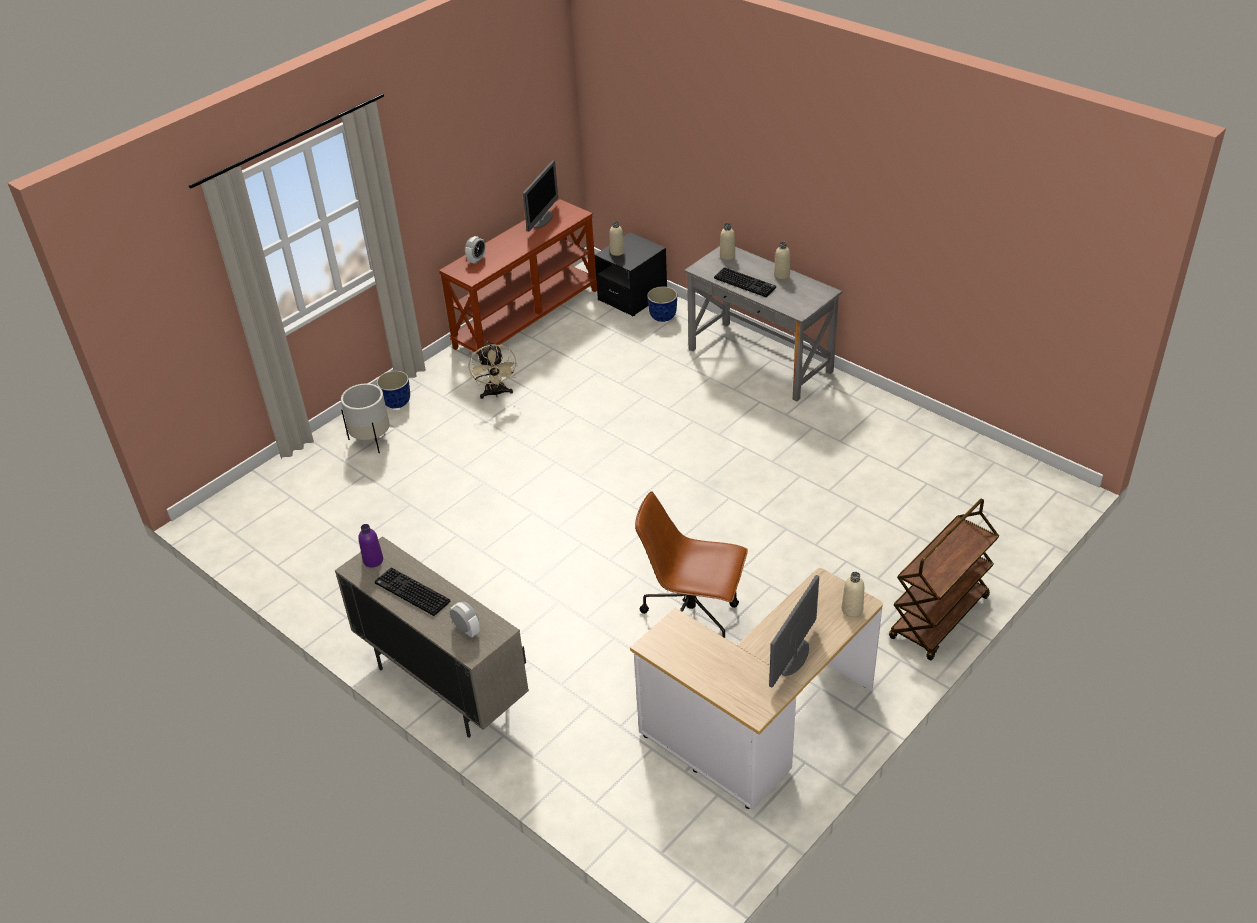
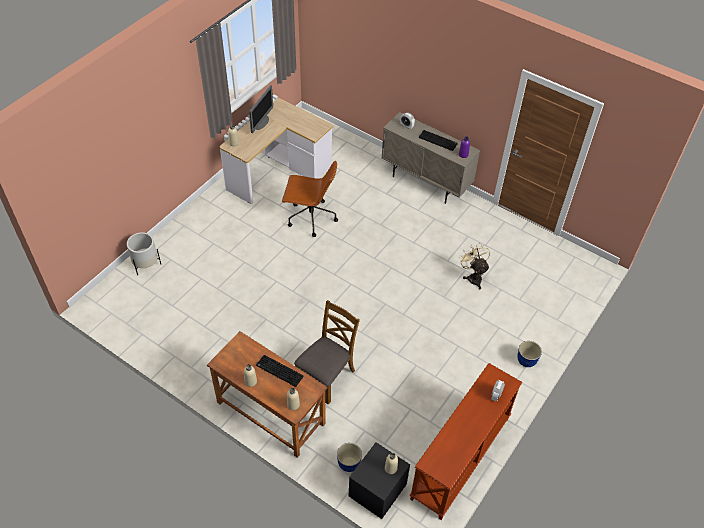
camera: 170 degrees right, 10 degrees up
white planter [341,384,390,453] -> white planter moved to [127,233,161,275]
beige fan [468,341,517,399] -> beige fan moved to [459,243,490,289]
monitor [523,160,558,231] -> none
grey desk [684,246,842,401] -> brown desk [207,331,327,458]
brown cart [889,499,999,661] -> none
none -> brown chair [294,300,360,404]

